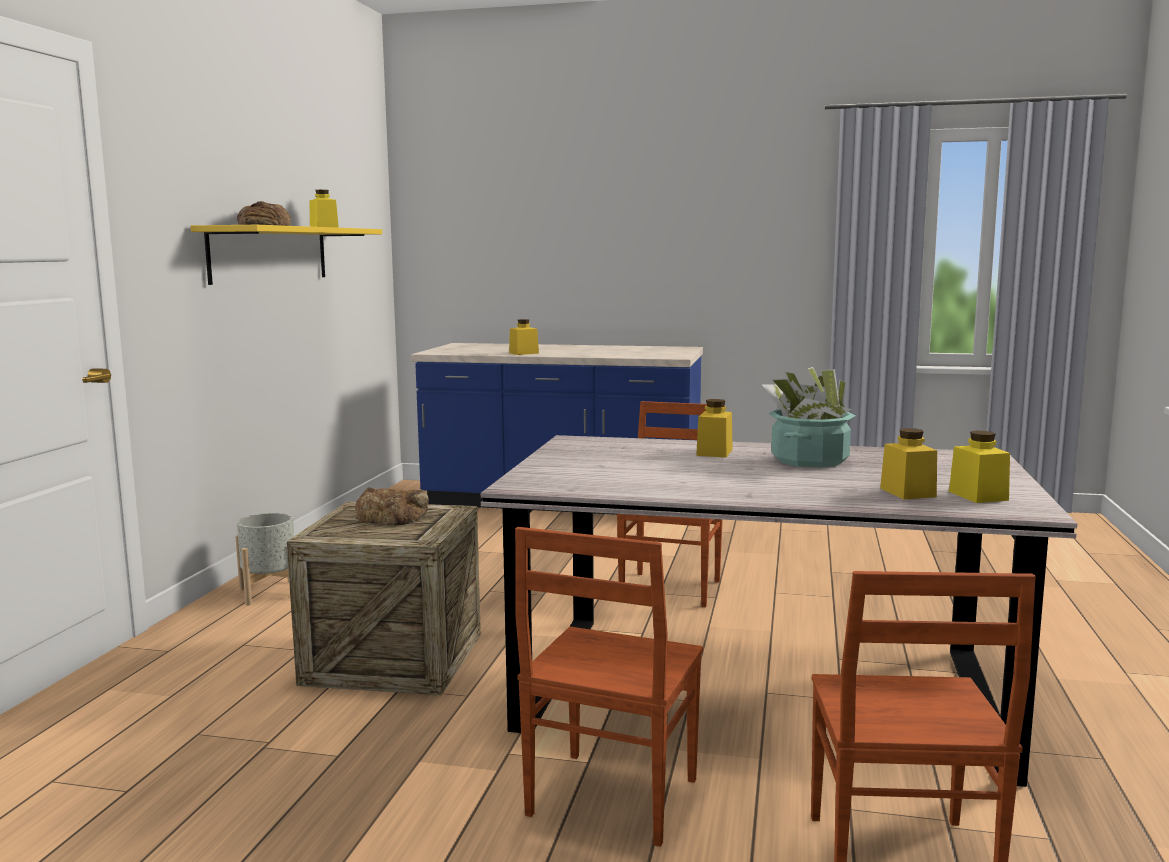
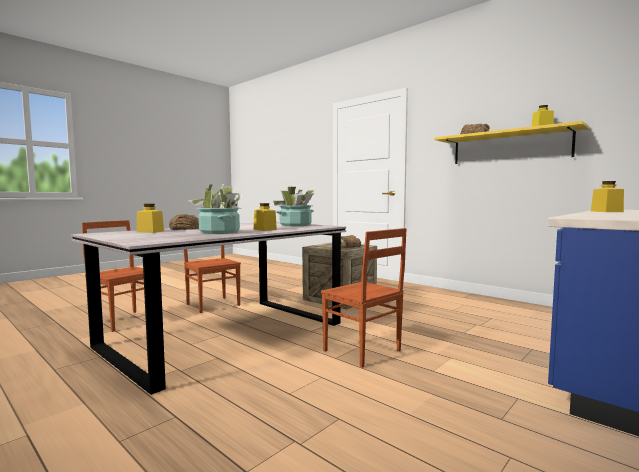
camera: 120 degrees right, 5 degrees down
grey planter [235,513,294,605] -> none
yellow jar [949,431,1010,503] -> none
none -> bread [169,214,199,230]
none -> potted plant [273,187,314,226]

